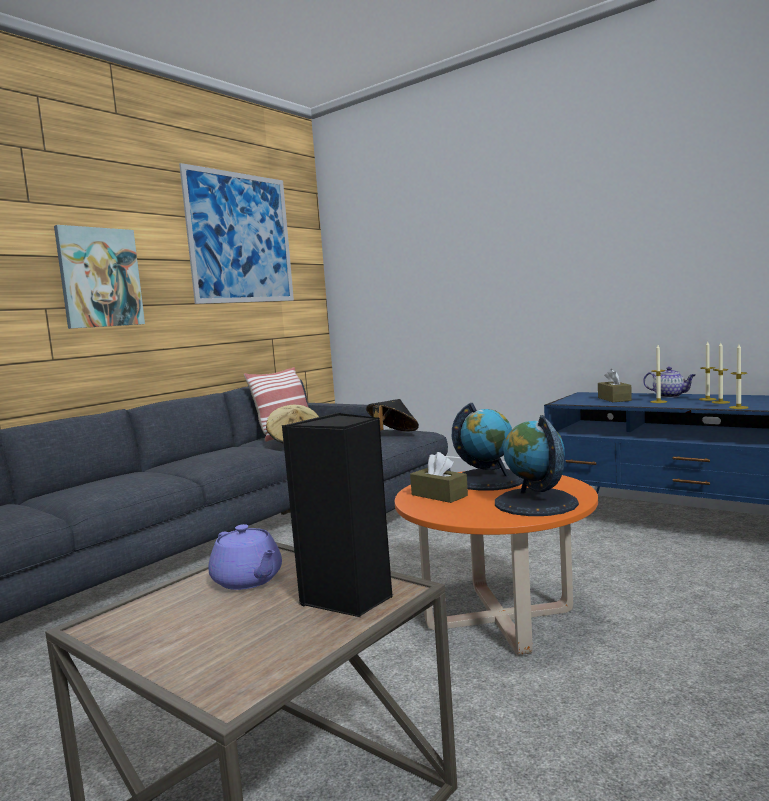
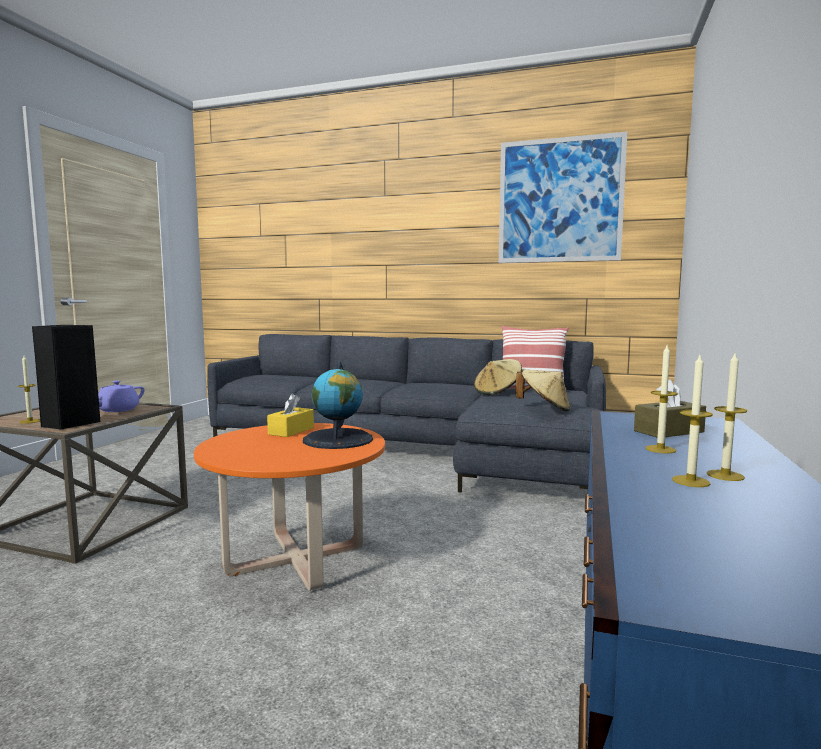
camera: 70 degrees right, 0 degrees up
picture [54,225,145,329] -> none
black hat [366,399,419,431] -> beige hat [516,369,571,411]
brown tissue box [410,452,468,503] -> yellow tissue box [267,394,314,437]
globe [495,415,579,516] -> none
teapot [643,367,696,398] -> none
candle [729,344,749,409] -> candle moved to [17,356,40,424]

